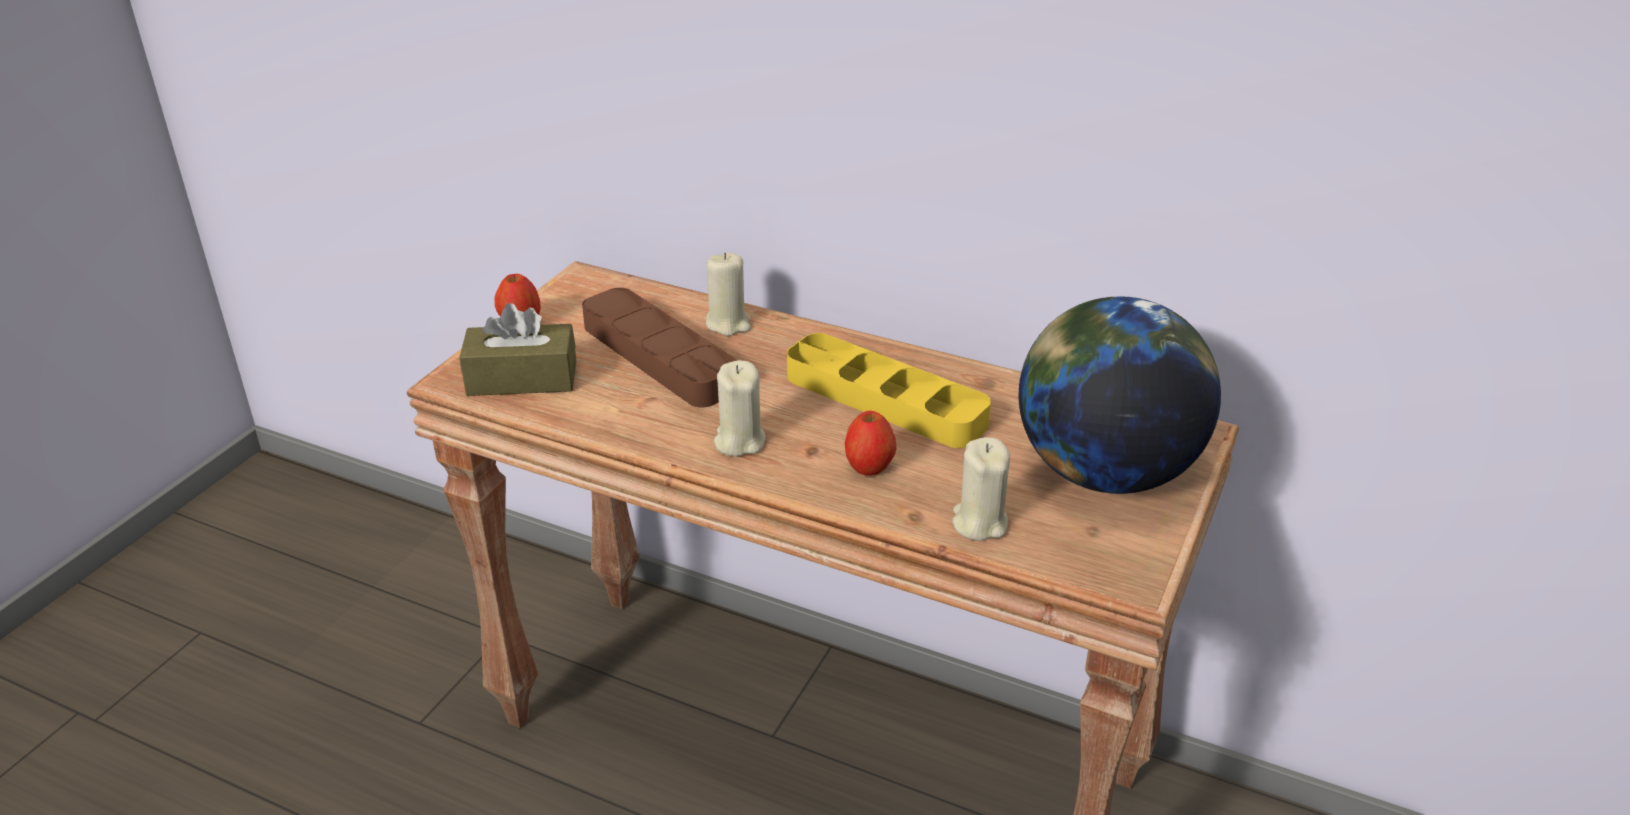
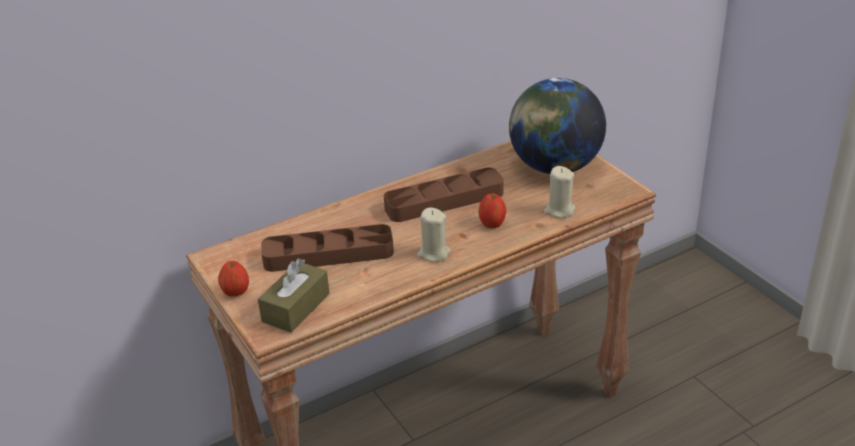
camera: 55 degrees left, 0 degrees up
beige candle [706,252,751,336] -> none
yellow tray [787,333,991,448] -> brown tray [384,167,504,222]

